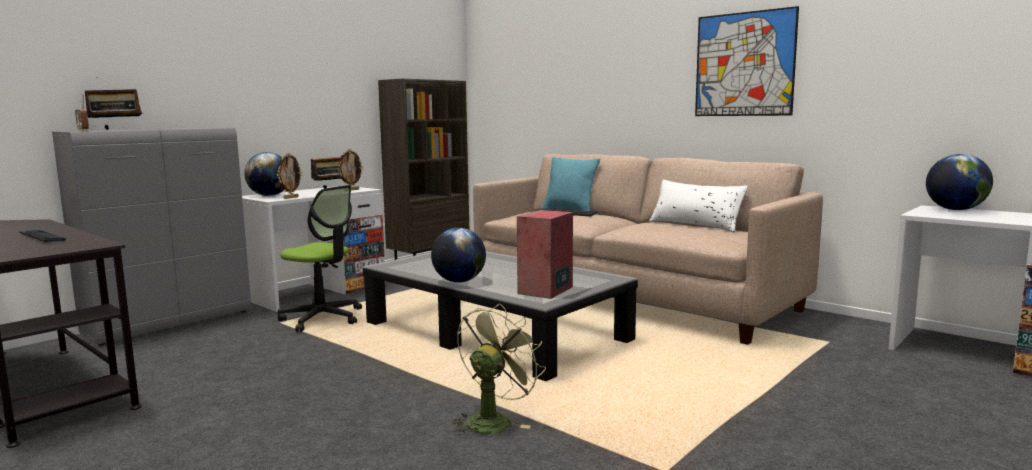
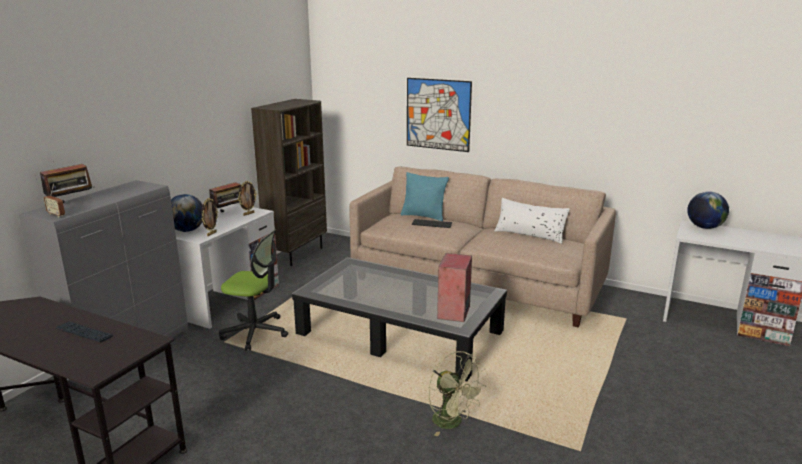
camera: 15 degrees left, 10 degrees up
globe [431,228,486,283] -> none
green fan [452,303,546,435] -> green fan turned 120 degrees clockwise [429,351,486,436]
picture [695,6,799,116] -> picture moved to [407,78,472,152]

